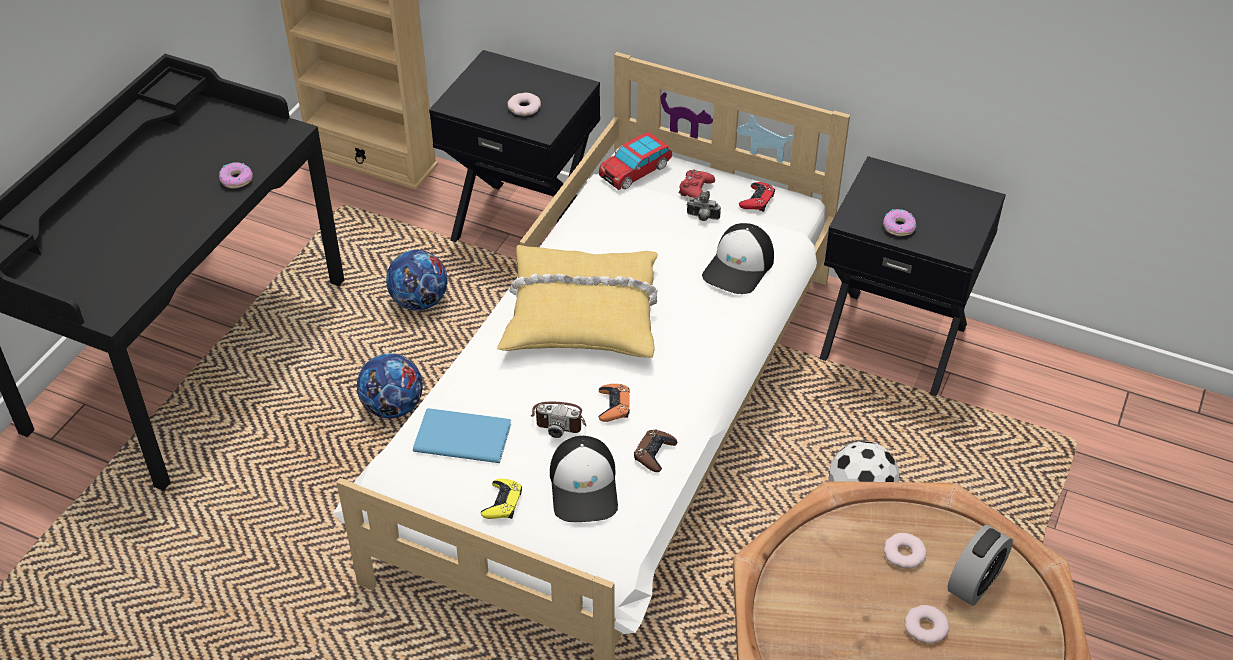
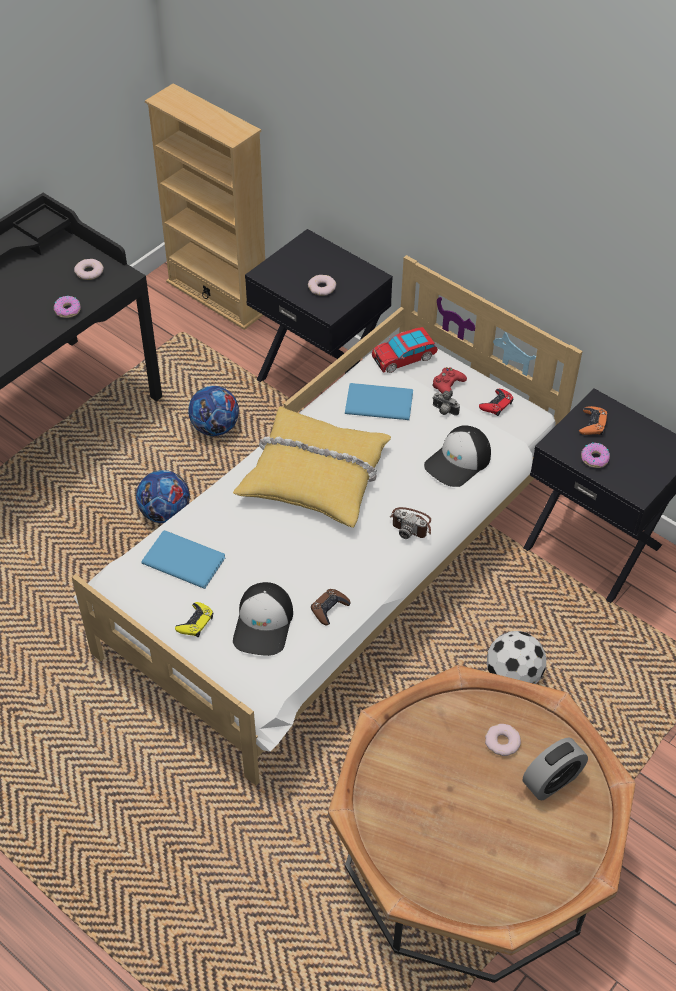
camera: 15 degrees right, 5 degrees up
camera [531,402,586,438] -> camera moved to [389,507,431,539]
orange game controller [598,384,630,422] -> orange game controller moved to [579,406,608,435]
donut [904,605,949,644] -> donut moved to [74,259,104,280]
none -> blue book [345,383,413,420]

